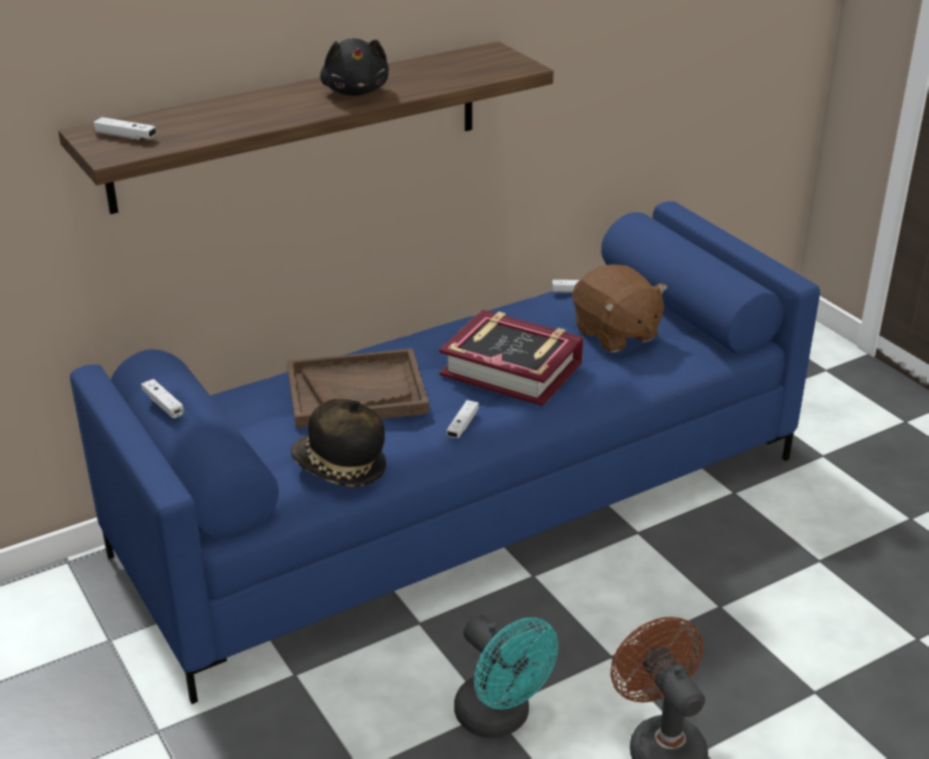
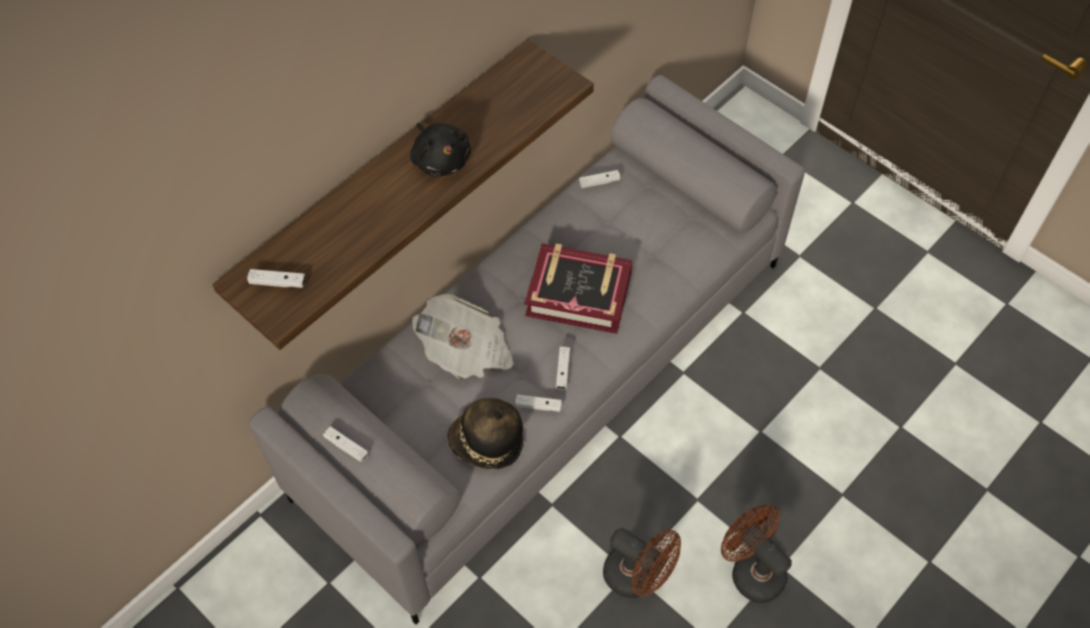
camera: 15 degrees left, 25 degrees up
blue sofa [70,201,820,704] -> grey sofa [249,75,805,625]
brown tray [287,348,429,428] -> newspaper [412,294,514,379]
turquoise fan [454,615,558,738] -> brown fan [603,528,681,598]
brown plush toy [573,264,668,353] -> none
none -> white game controller [515,395,562,412]

